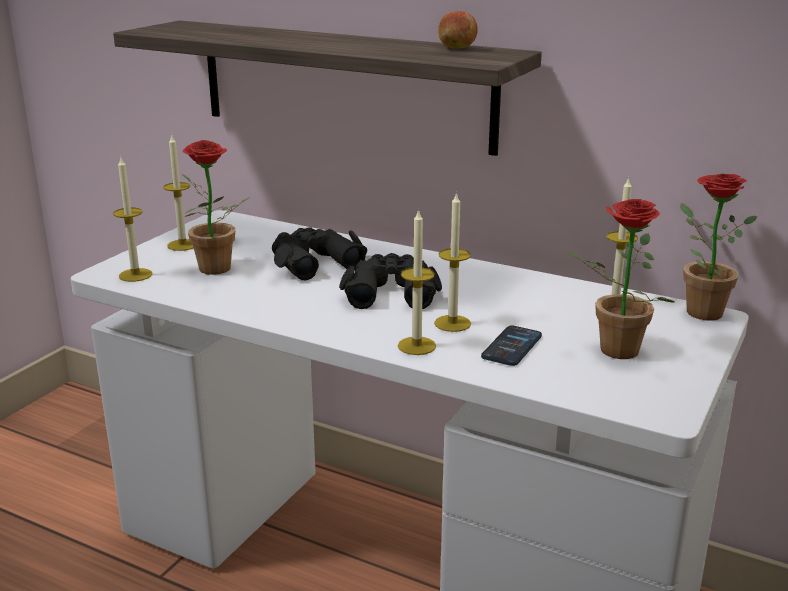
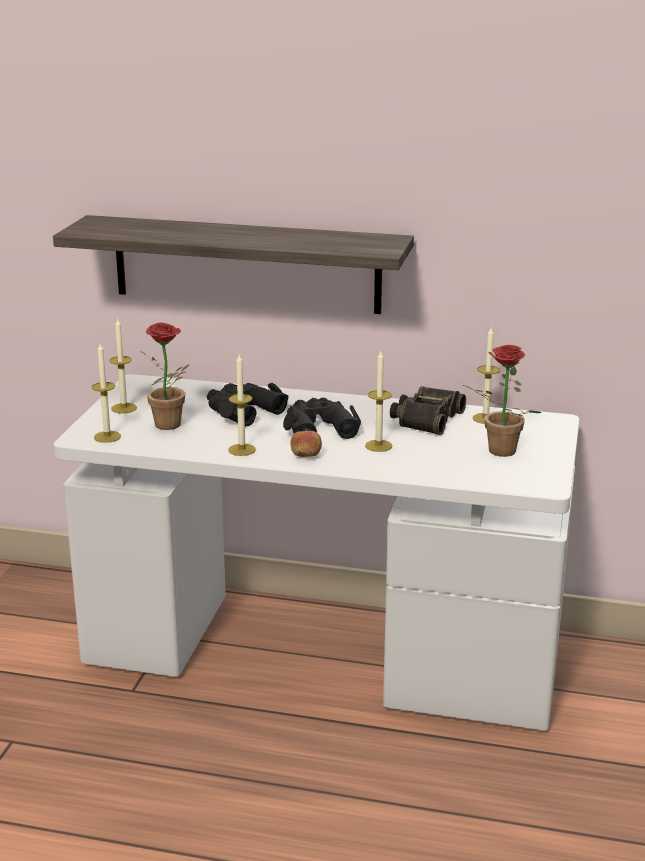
camera: 15 degrees left, 0 degrees up
candle [398,209,436,355] -> candle moved to [229,355,256,456]
apple [438,11,478,49] -> apple moved to [291,428,322,457]
phone [481,326,542,366] -> none
potted plant [680,174,758,320] -> none
none -> binoculars [390,386,466,435]

